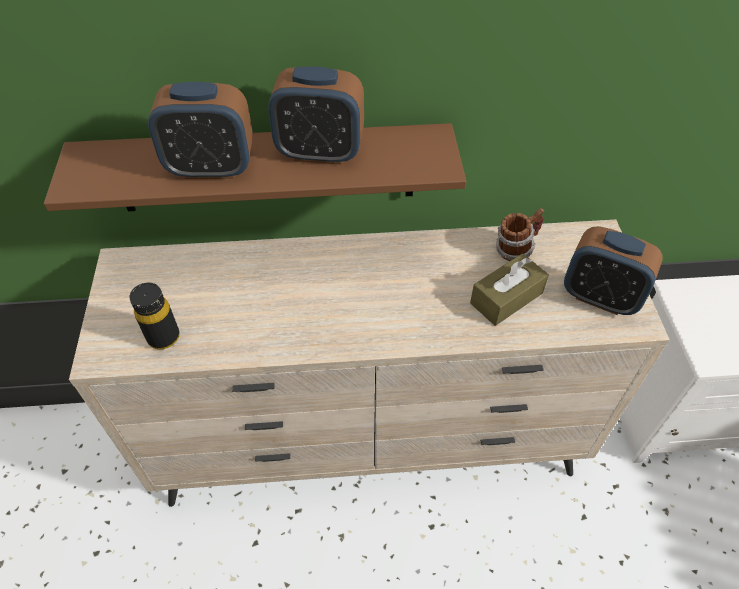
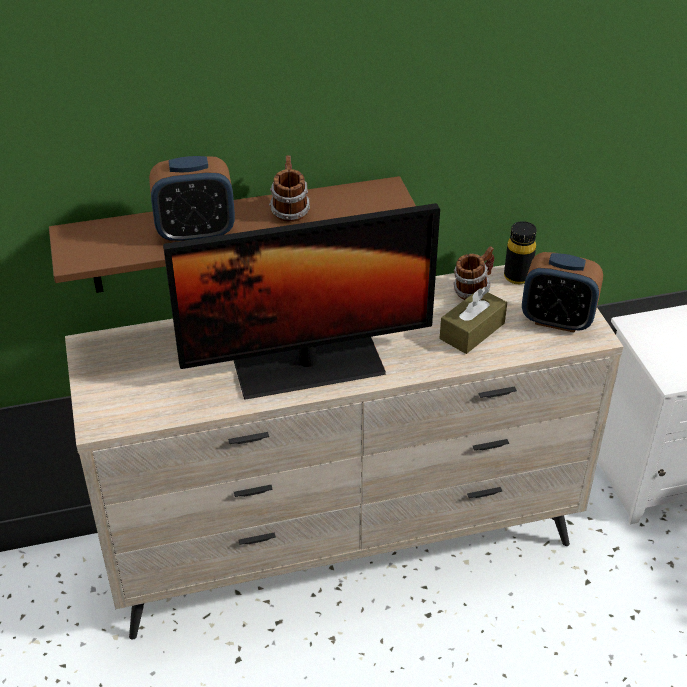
camera: 10 degrees left, 10 degrees down
black bottle [130,283,180,349] -> black bottle moved to [504,221,537,284]
alarm clock [268,66,364,165] -> mug [269,155,310,222]
none -> monitor [163,203,440,400]

